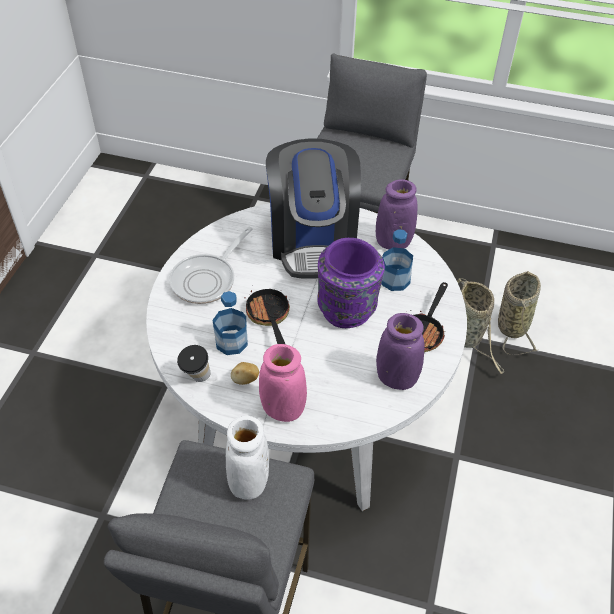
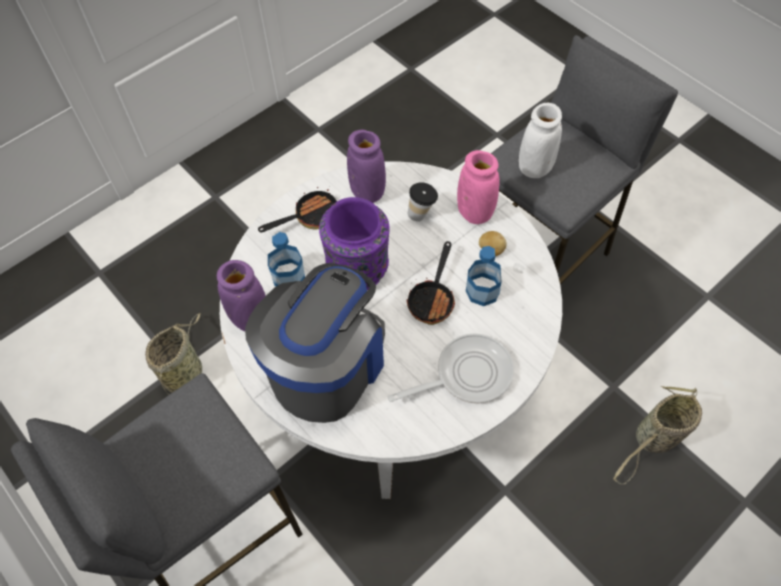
camera: 145 degrees left, 10 degrees up
cup [177,345,211,382] -> cup moved to [408,182,438,221]
basket [498,271,541,355] -> basket moved to [613,386,702,484]

